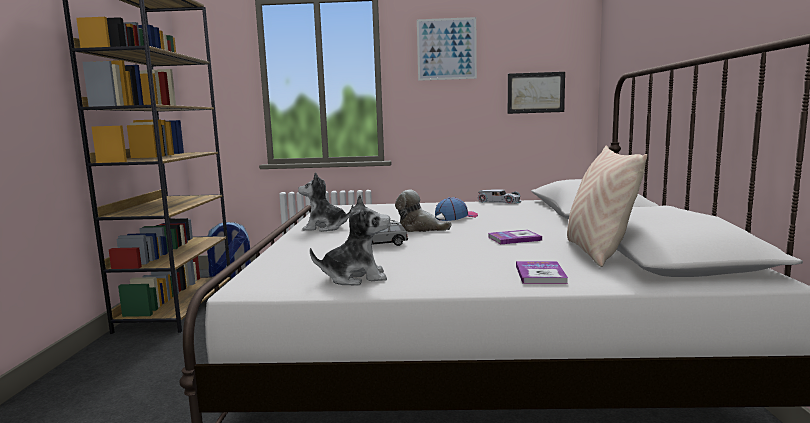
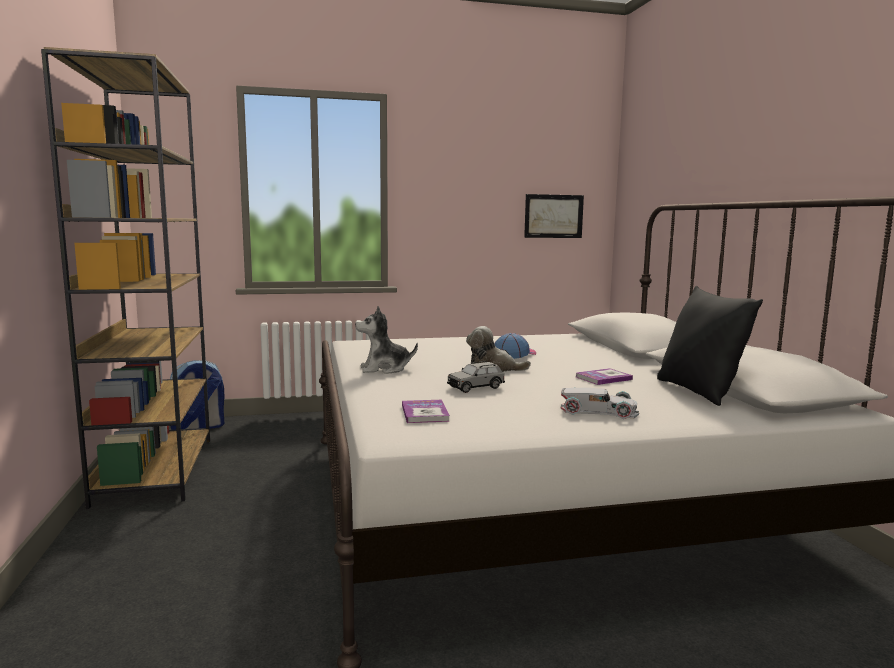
camera: 15 degrees left, 0 degrees up
plush toy [310,194,390,286] -> none
picture [417,17,477,81] -> none
white toy car [478,189,521,204] -> white toy car moved to [560,387,639,419]
book [516,261,568,284] -> book moved to [402,400,450,423]
beige pillow [567,145,647,267] -> black pillow [657,286,763,406]

